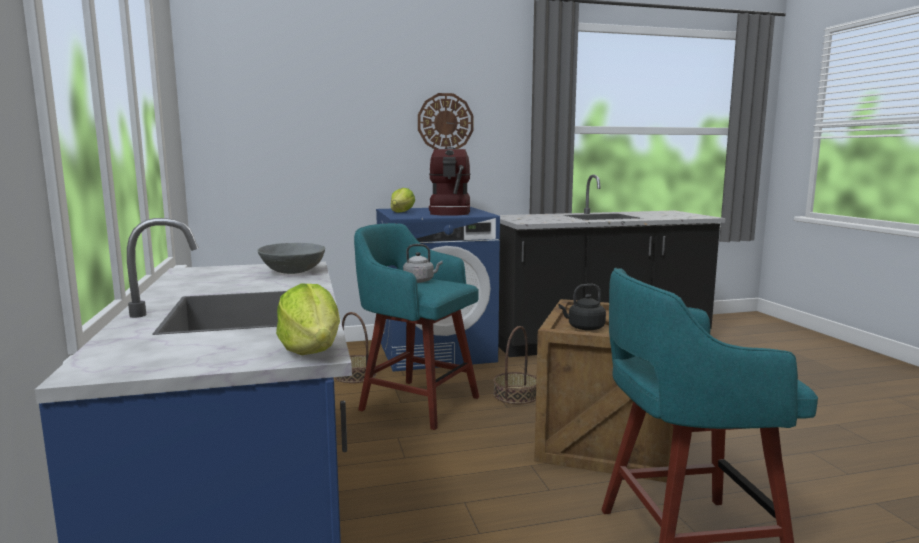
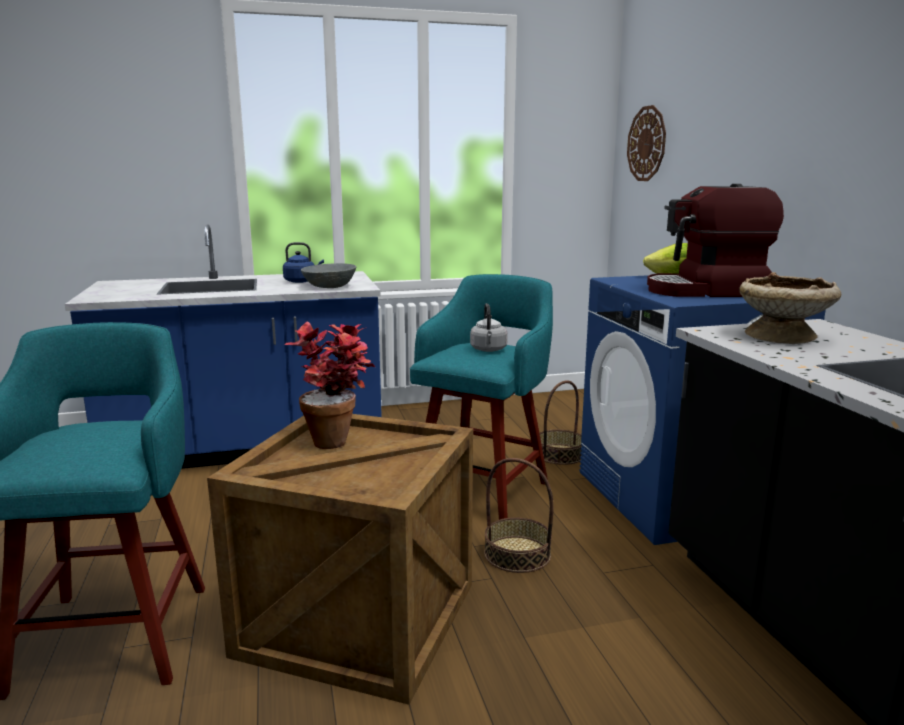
camera: 90 degrees right, 5 degrees up
lettuce [276,283,340,355] -> none
wall clock [418,93,474,149] -> wall clock moved to [627,105,666,181]
black kettle [559,284,606,331] -> potted plant [284,321,375,449]
none -> blue kettle [283,242,324,283]
none -> beige bowl [739,272,841,344]

